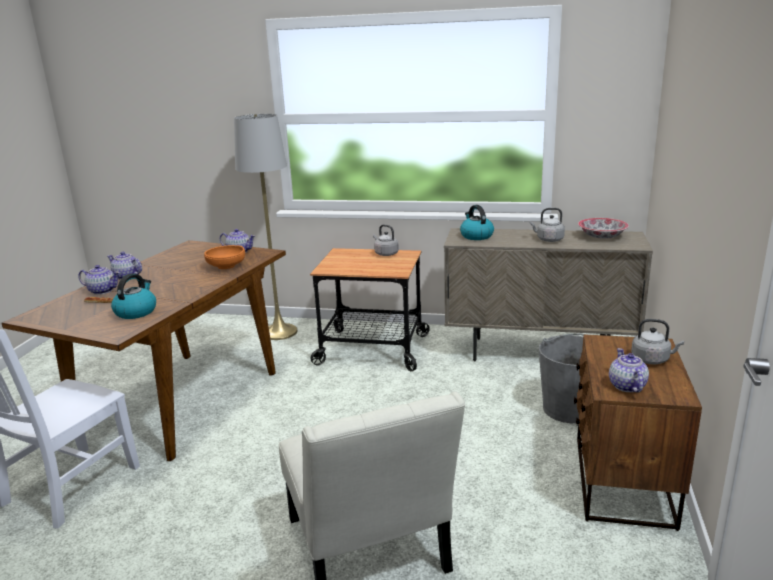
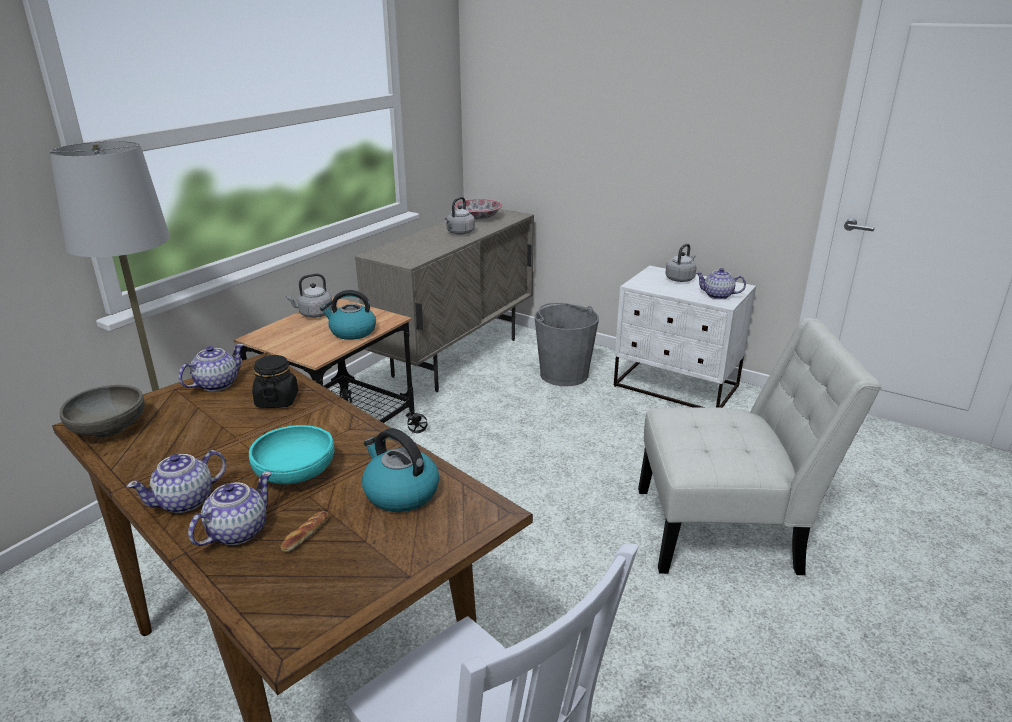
camera: 70 degrees left, 5 degrees up
orange bowl [204,245,245,269] -> black jar [252,355,298,408]
kettle [460,205,494,240] -> kettle moved to [320,290,376,340]
brown nightstand [574,334,702,531] -> white nightstand [614,265,756,408]
none -> grey bowl [60,385,145,437]
none -> turquoise bowl [249,425,334,484]

